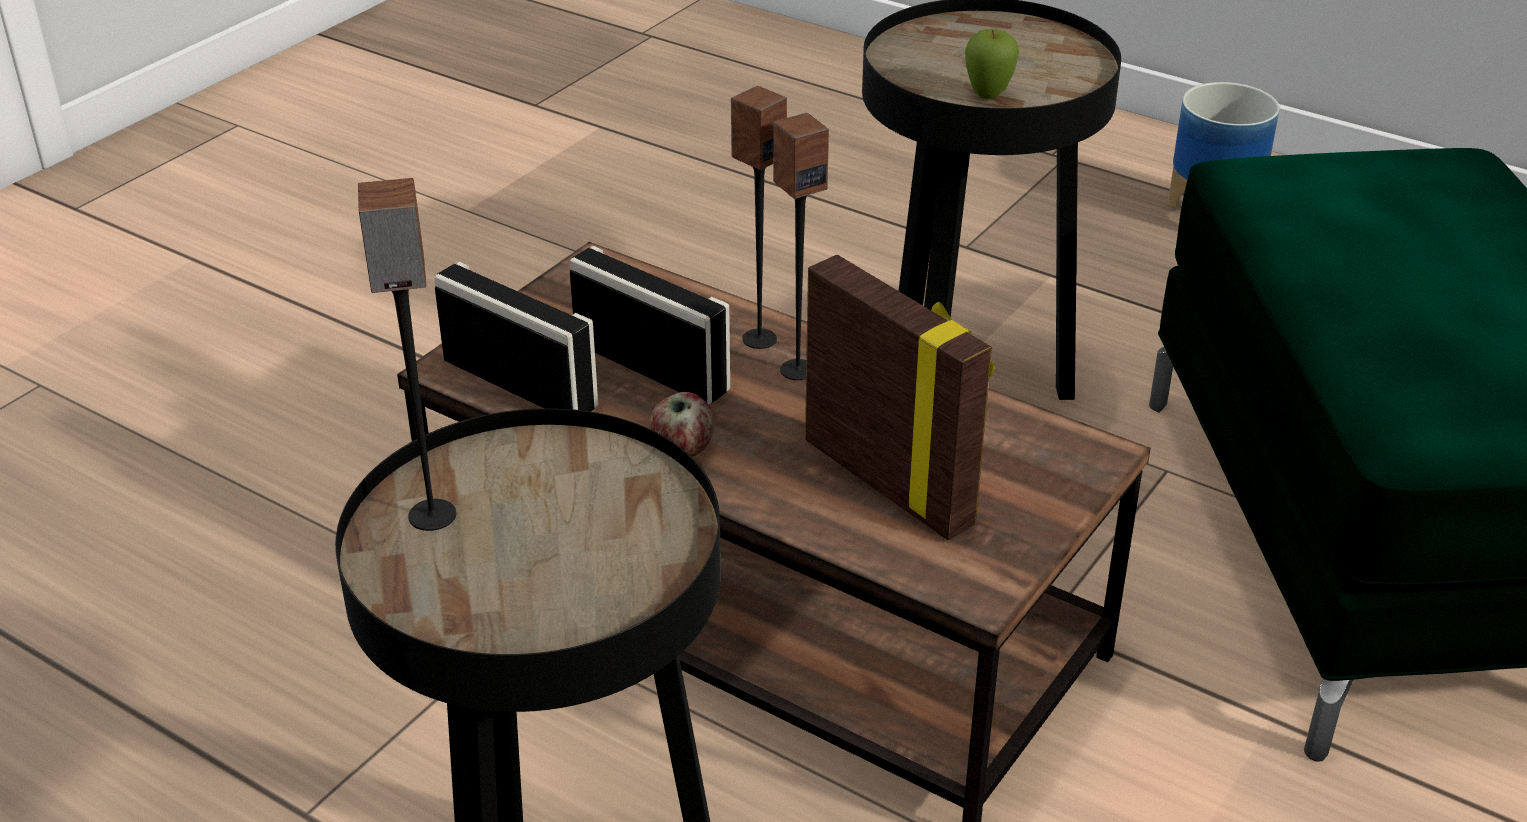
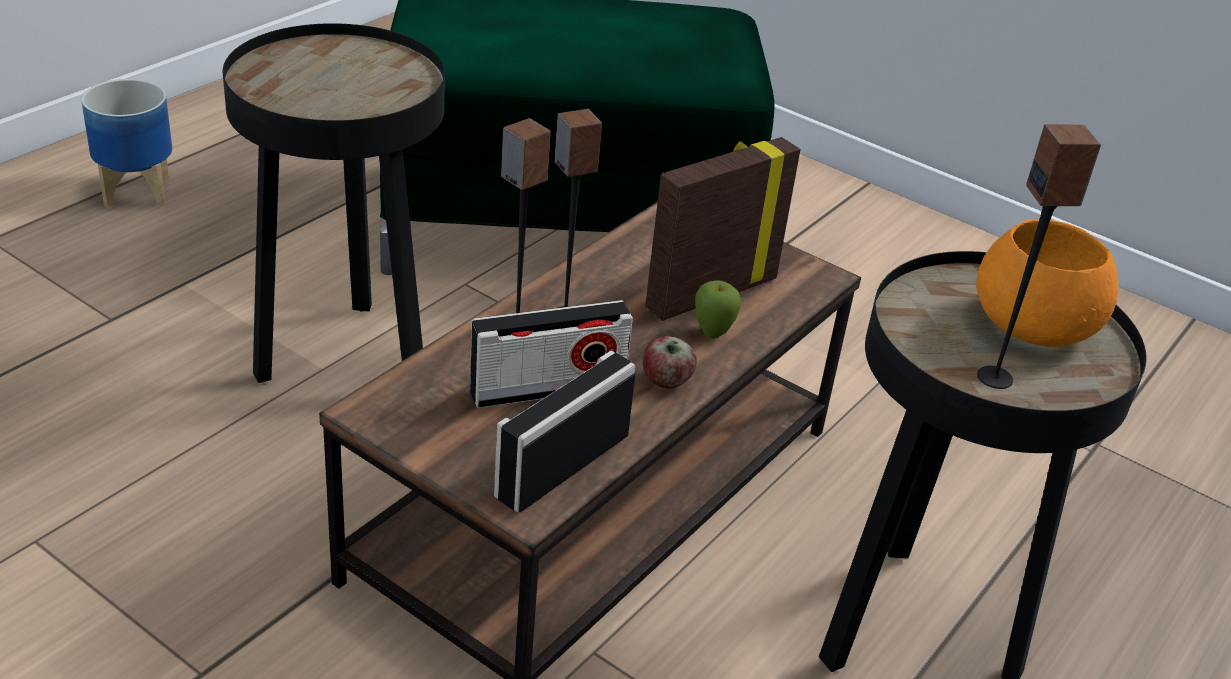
camera: 90 degrees left, 0 degrees up
radio [570,246,730,405] -> radio turned 150 degrees counterclockwise [470,300,633,408]
apple [965,29,1019,99] -> apple moved to [695,280,741,339]
none -> orange bowl [976,219,1118,347]

